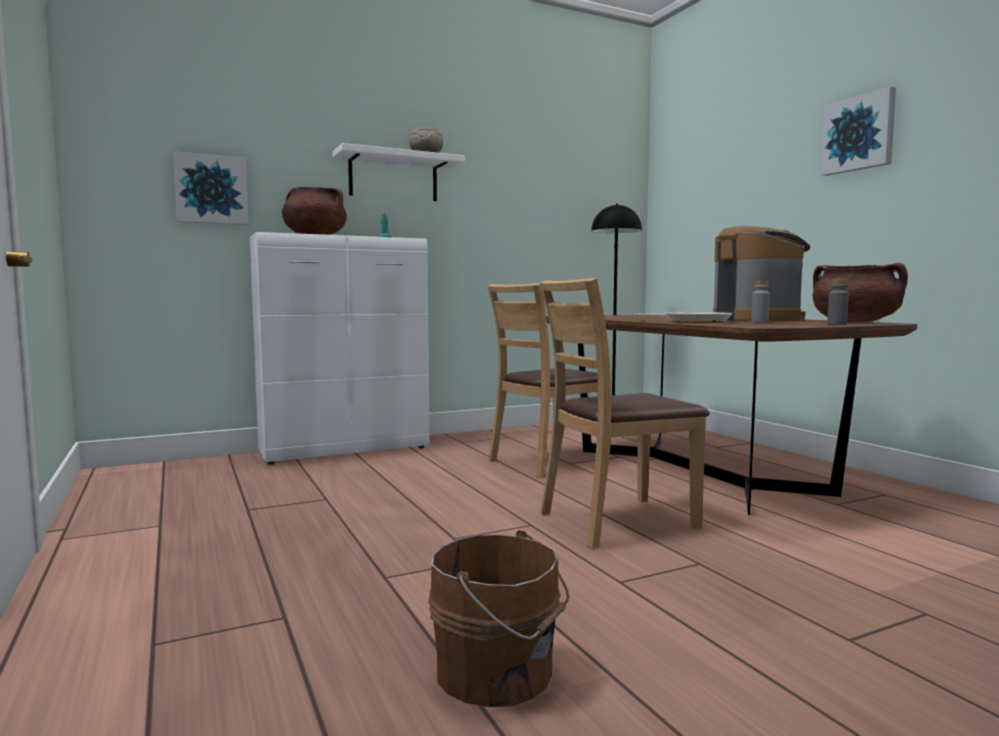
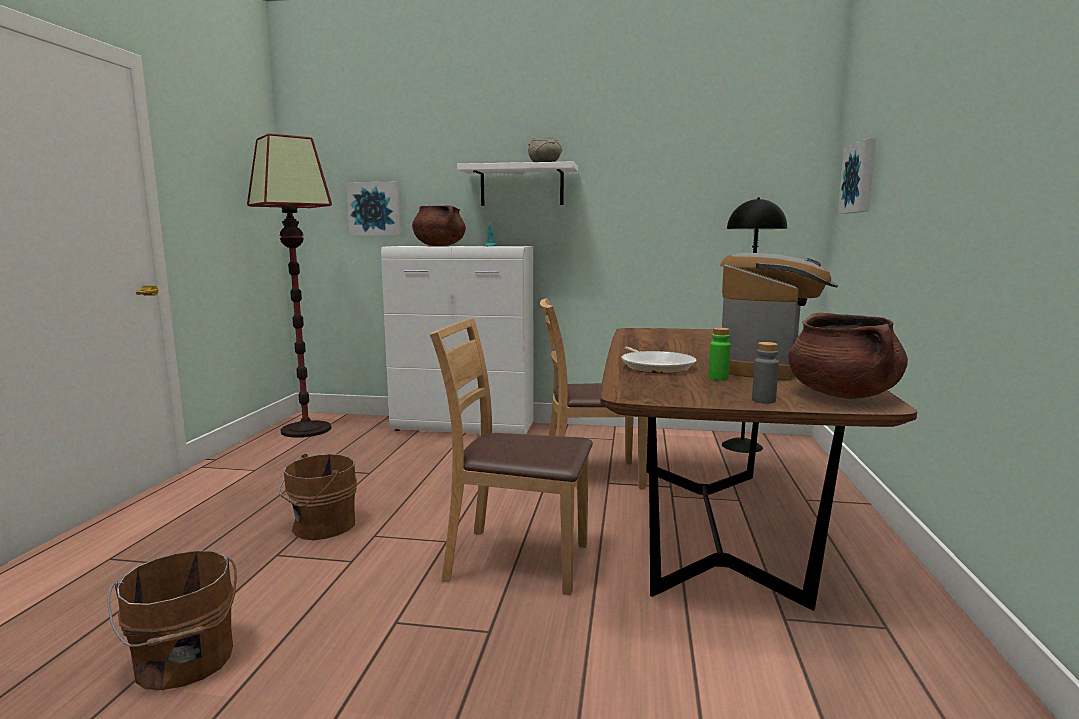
camera: 35 degrees right, 5 degrees up
grey bottle [751,280,770,323] -> green bottle [708,327,731,381]
picture [821,87,896,176] -> picture moved to [838,138,876,214]
none -> floor lamp [247,133,332,438]
none -> brown bucket [279,454,357,540]

